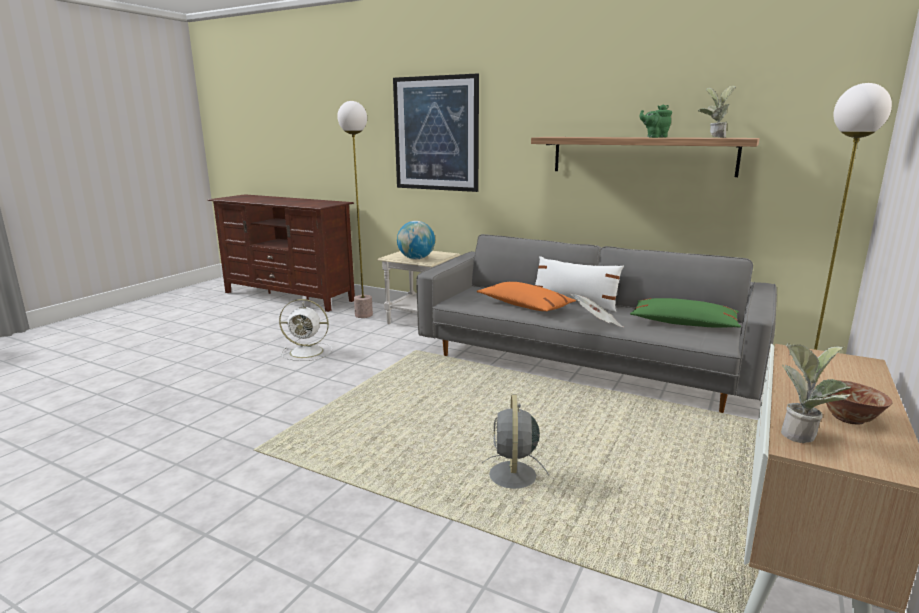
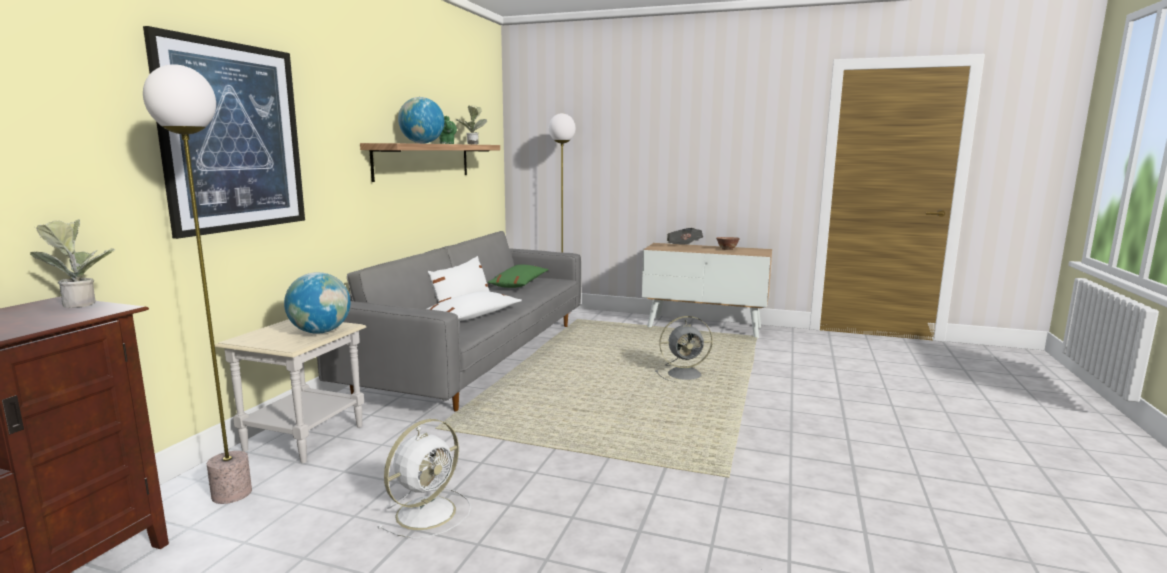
camera: 100 degrees left, 5 degrees down
white fan [279,299,332,361] -> white fan turned 45 degrees clockwise [377,419,471,538]
orange pillow [477,282,576,311] -> white pillow [427,291,522,321]
newspaper [571,294,623,327] -> newspaper moved to [667,228,703,245]
potted plant [781,343,852,443] -> potted plant moved to [30,219,115,308]
none -> globe [398,97,444,144]

